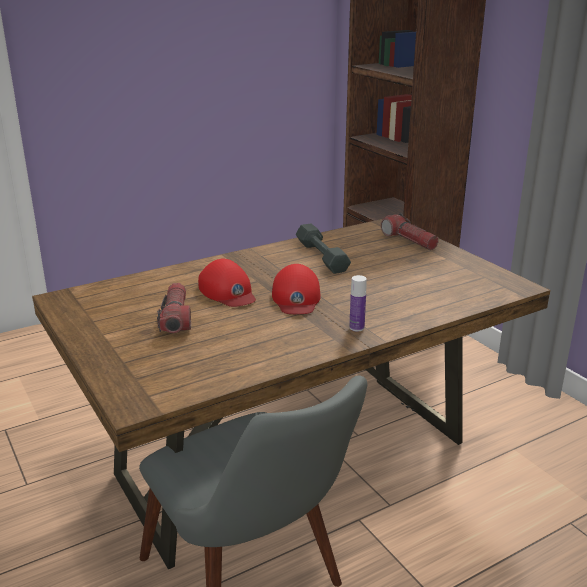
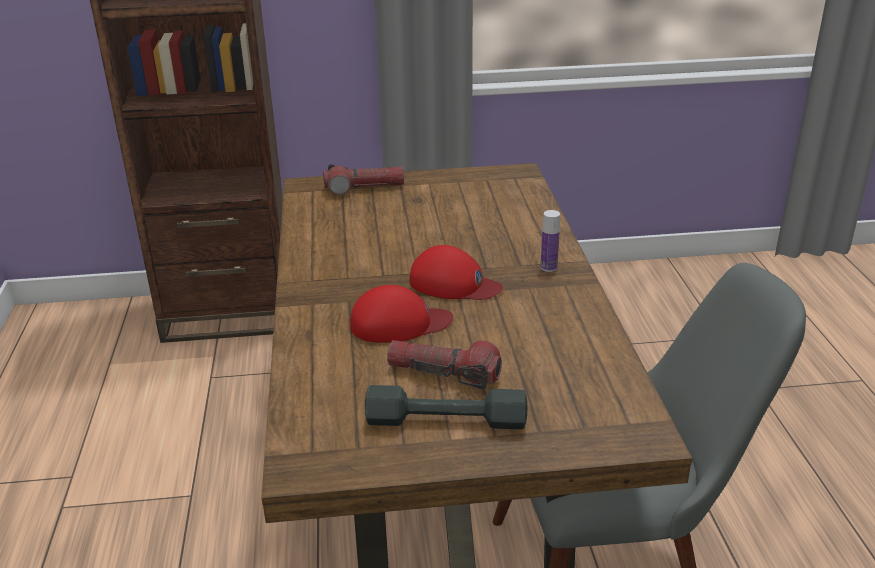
camera: 65 degrees left, 5 degrees up
grey dumbbell [296,224,351,274] -> grey dumbbell moved to [365,385,527,429]

